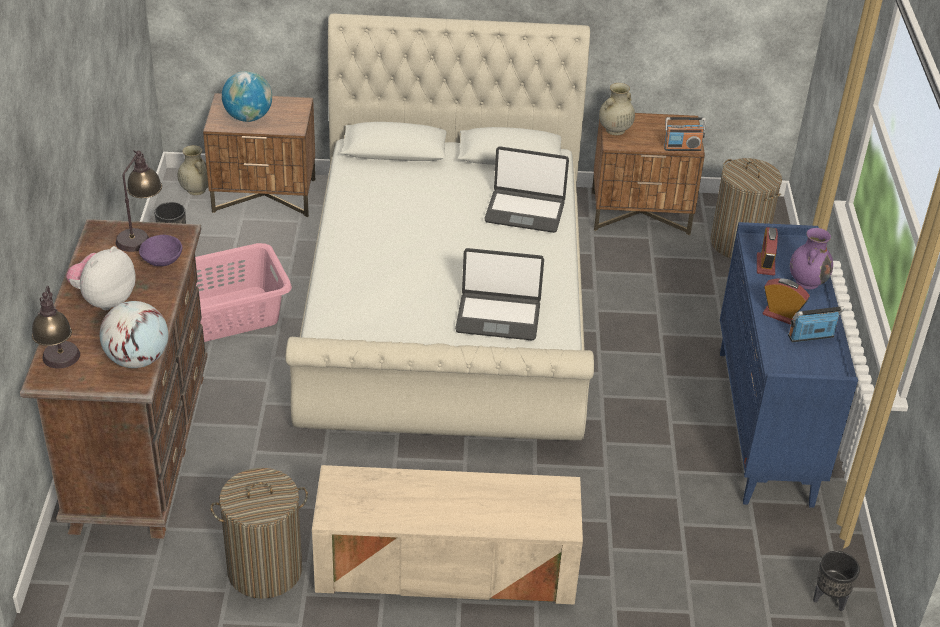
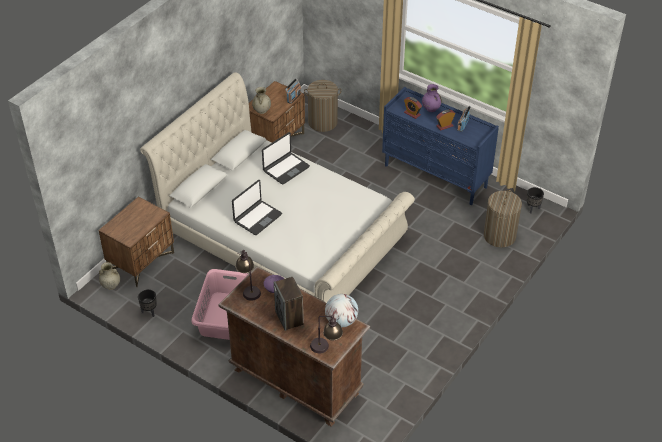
camera: 55 degrees left, 5 degrees up
plush toy [66,246,135,310] -> speaker [274,277,304,331]
laundry basket [210,468,308,599] -> laundry basket moved to [484,190,522,247]
globe [222,71,272,122] -> none
beige bench [312,465,583,605] -> none
laptop [455,248,544,340] -> laptop moved to [232,180,282,235]

